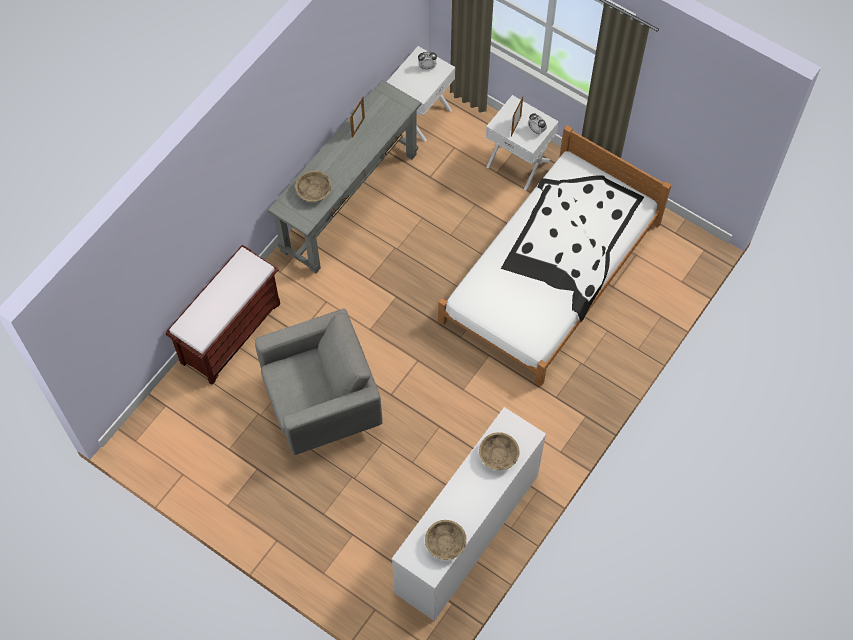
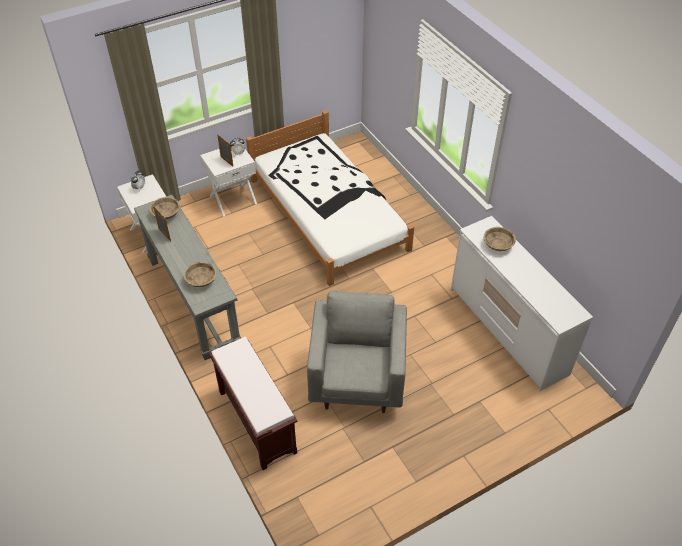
camera: 65 degrees left, 15 degrees down
beige bowl [425,520,467,560] -> beige bowl moved to [150,197,180,219]

